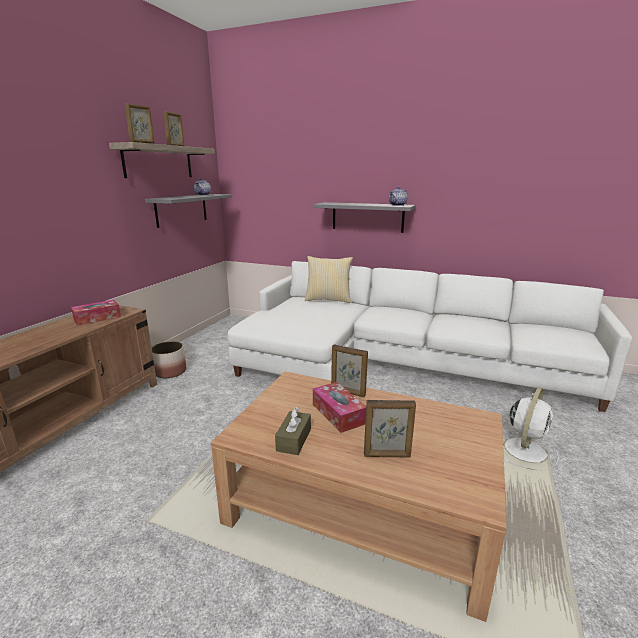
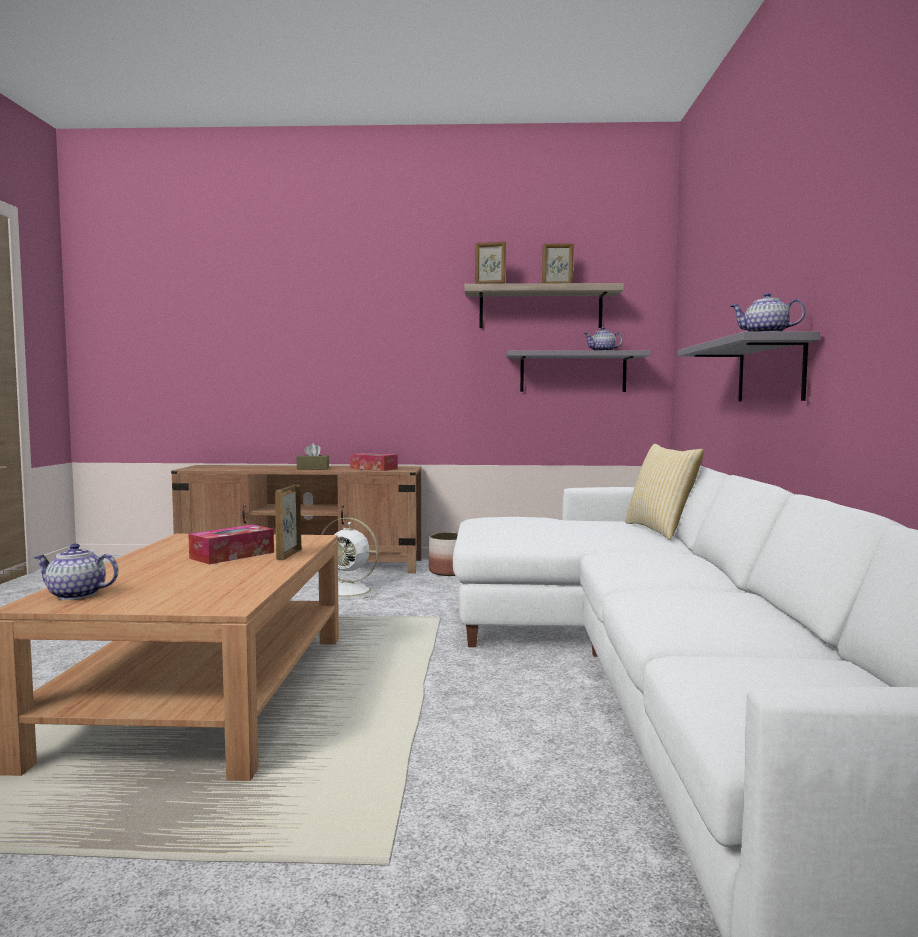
camera: 70 degrees right, 15 degrees down
brown tissue box [275,407,311,455] -> brown tissue box moved to [296,443,329,470]
picture frame [364,400,416,457] -> none
white fan [503,387,559,471] -> white fan moved to [316,517,383,600]
none -> teapot [34,543,118,600]

